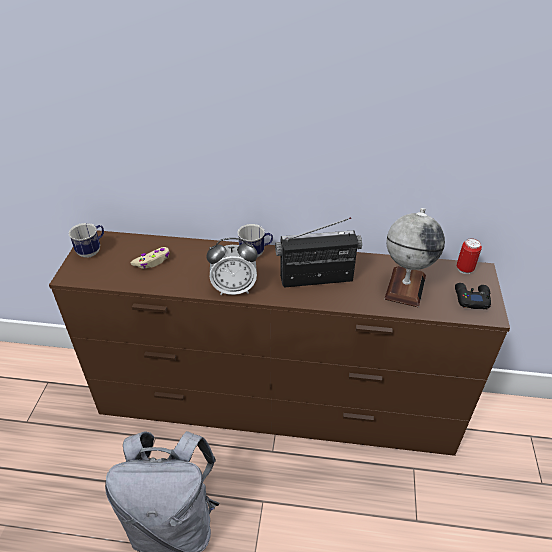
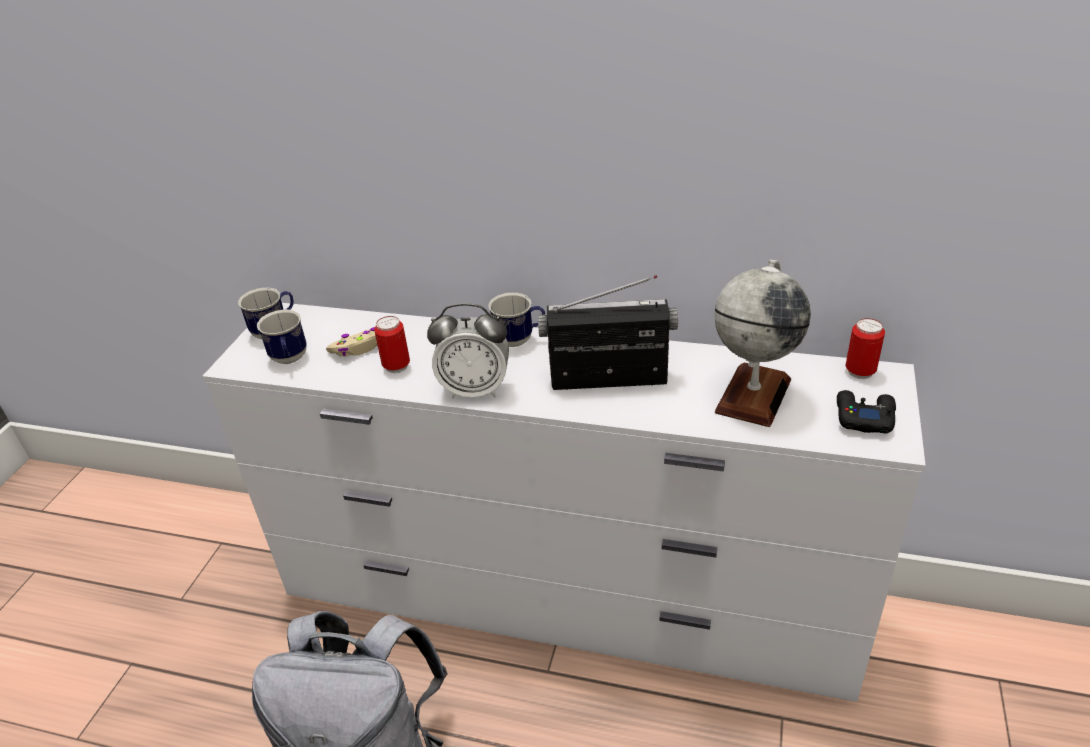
camera: 10 degrees right, 5 degrees down
brown dresser [49,230,510,456] -> white dresser [202,303,926,702]
none -> mug [257,310,307,364]
none -> can [374,316,410,373]

